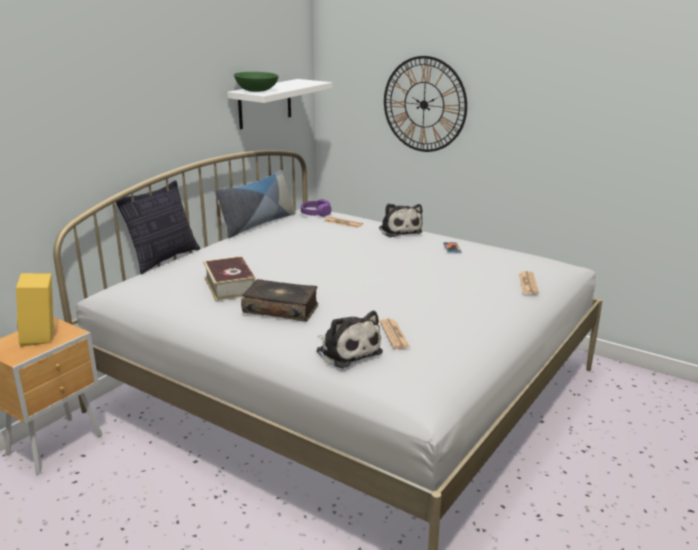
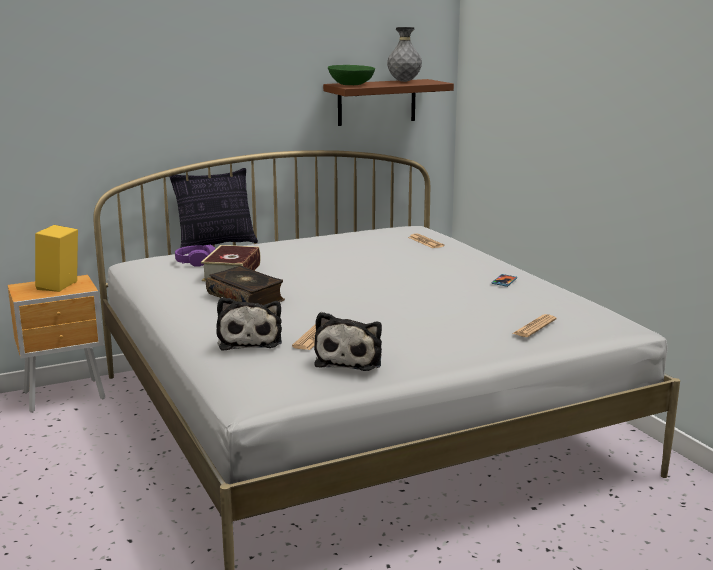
camera: 30 degrees right, 5 degrees down
pillow [215,170,296,238] -> none
white shelf [227,79,332,129] -> brown shelf [323,79,454,126]
purple headphones [301,199,331,217] -> purple headphones moved to [175,245,215,267]
plush toy [379,203,423,237] -> plush toy moved to [314,312,382,371]
wall clock [384,56,467,152] -> none
none -> grey vase [387,27,422,82]

